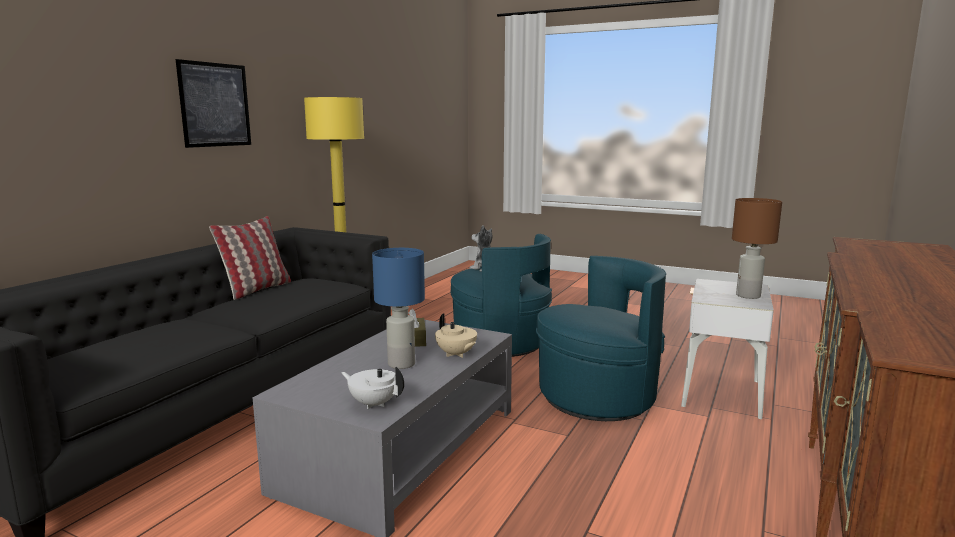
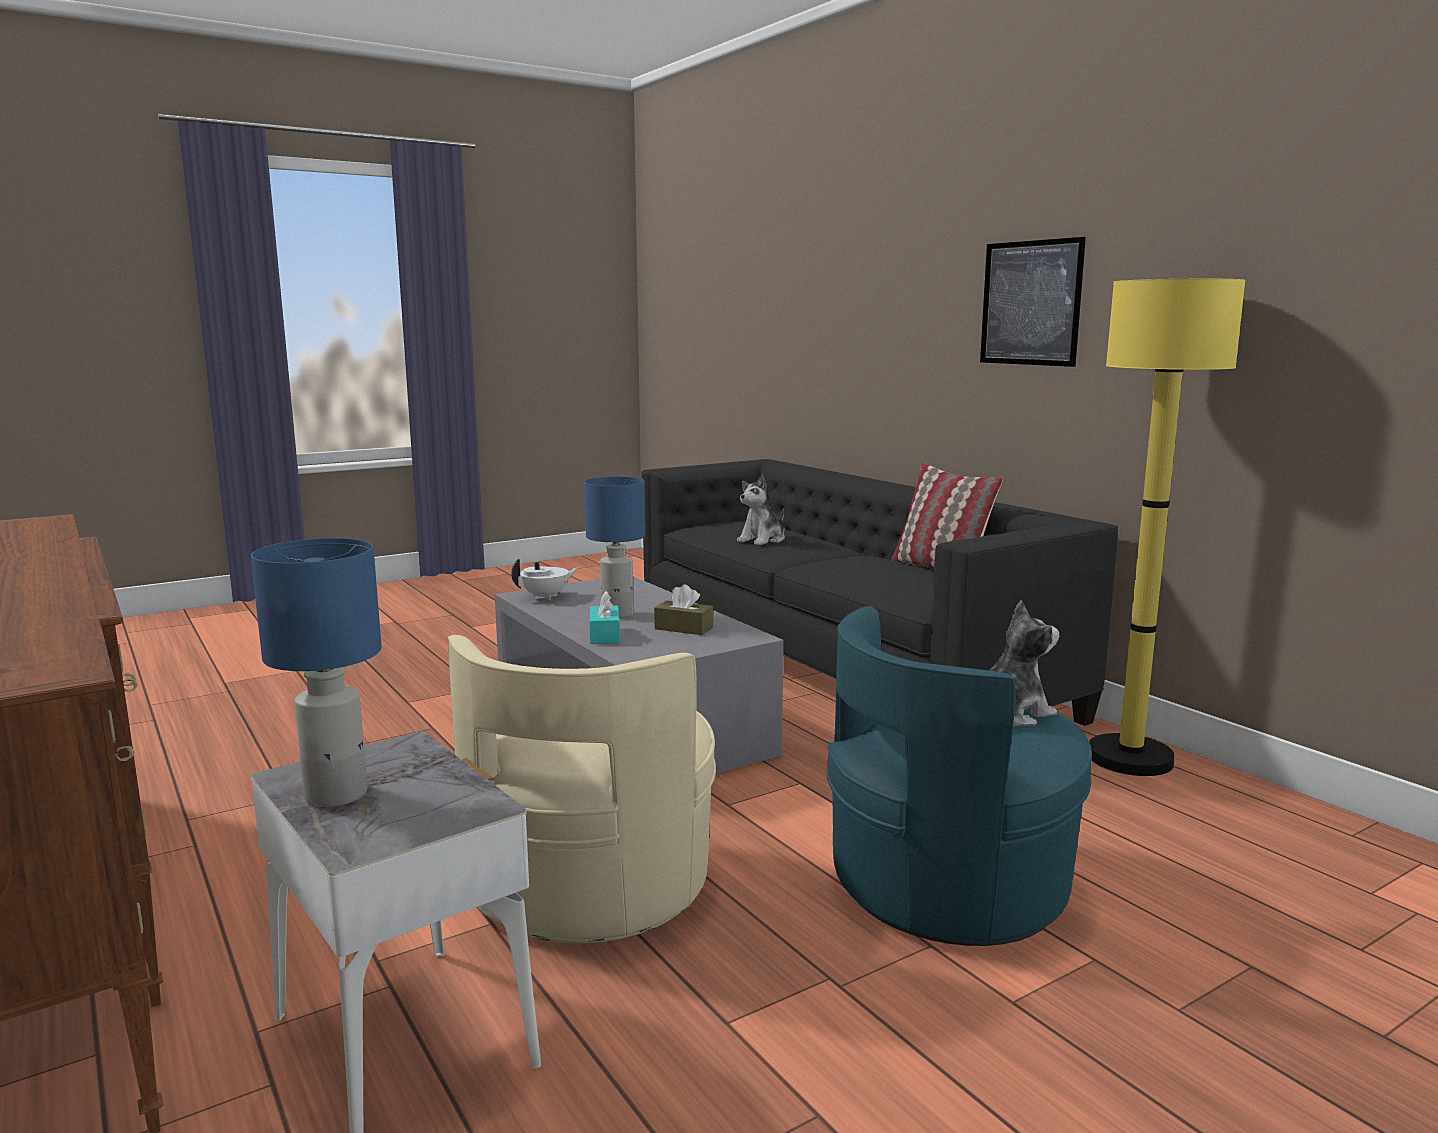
camera: 120 degrees right, 0 degrees up
beige teapot [435,314,477,358] -> turquoise tissue box [590,591,620,644]
turquoise armchair [536,256,666,421] -> beige armchair [448,635,716,944]
brown table lamp [732,198,782,299] -> blue table lamp [251,538,382,807]
none -> plush toy [737,474,785,545]

